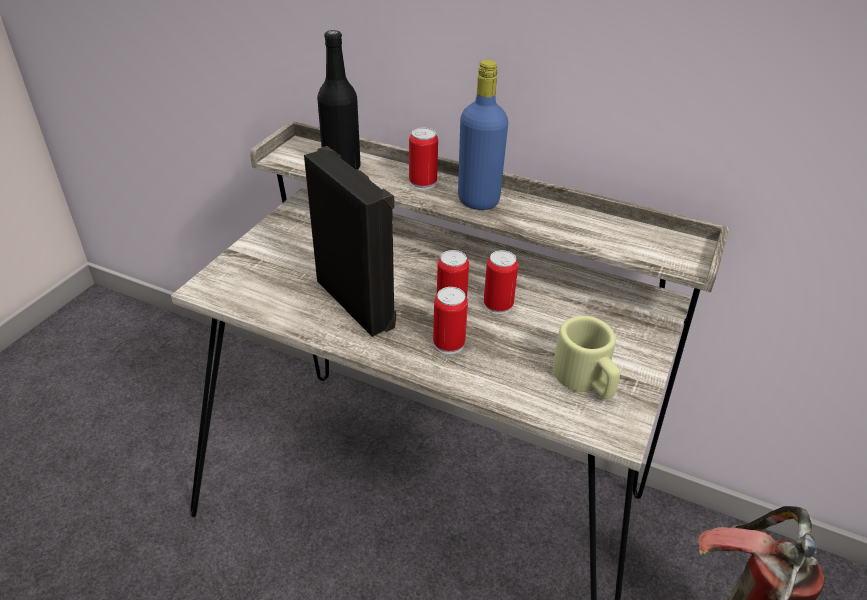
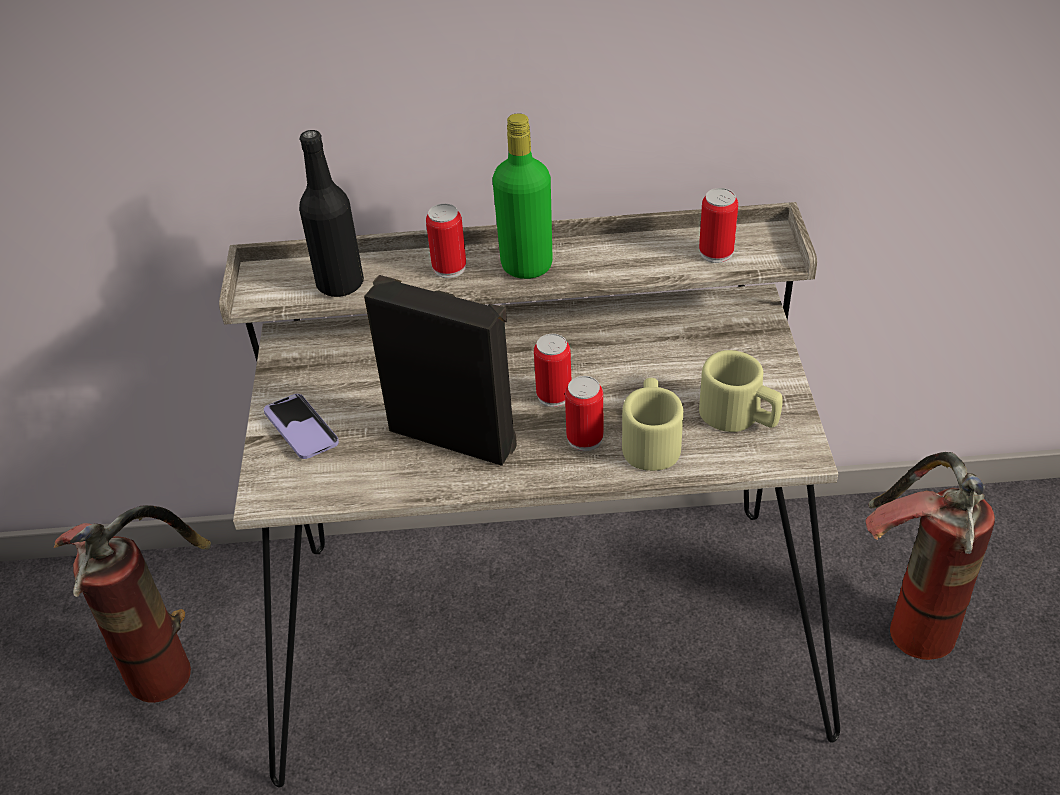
camera: 25 degrees left, 5 degrees up
blue bottle [458,60,508,210] -> green bottle [493,113,553,279]
can [484,250,518,315] -> can moved to [699,188,738,263]
none -> fire extinguisher [54,505,211,703]
none -> phone [264,394,339,459]
none -> beige mug [622,378,683,471]

